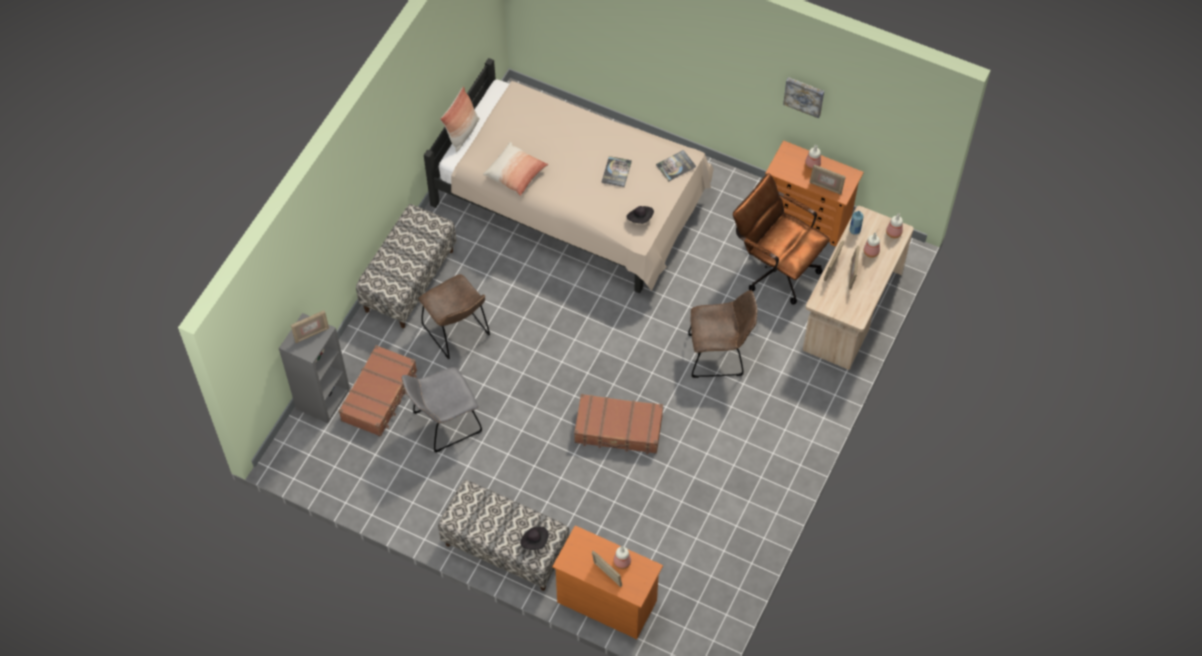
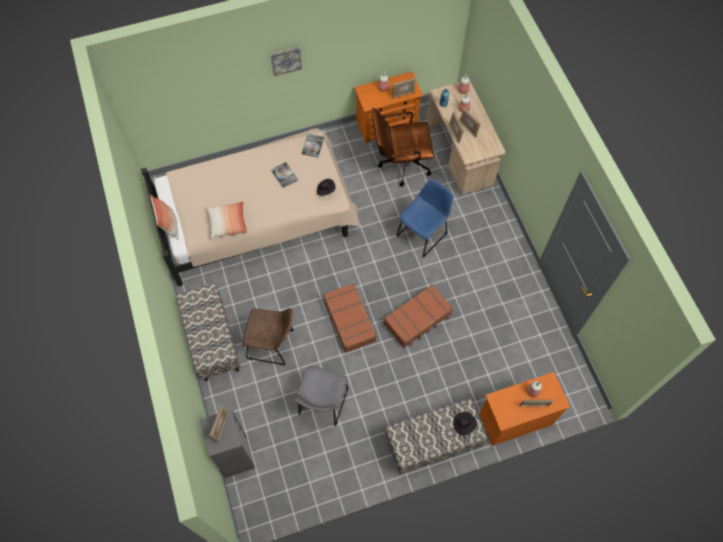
camera: 45 degrees left, 5 degrees up
brown suitcase [339,345,417,437] -> brown suitcase moved to [323,283,377,353]
brown chair [688,291,757,378] -> blue chair [397,179,454,257]
picture [783,77,824,118] -> picture moved to [270,47,302,76]

